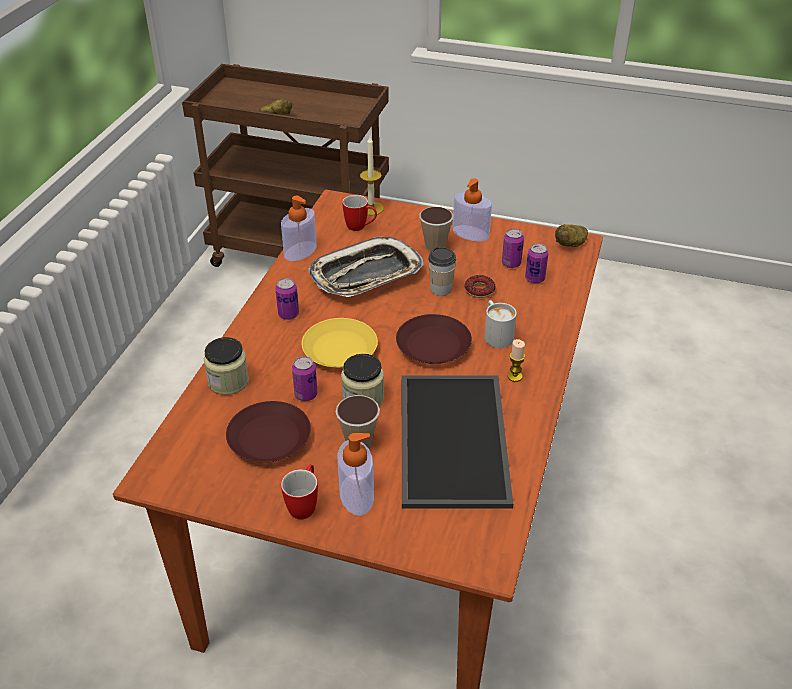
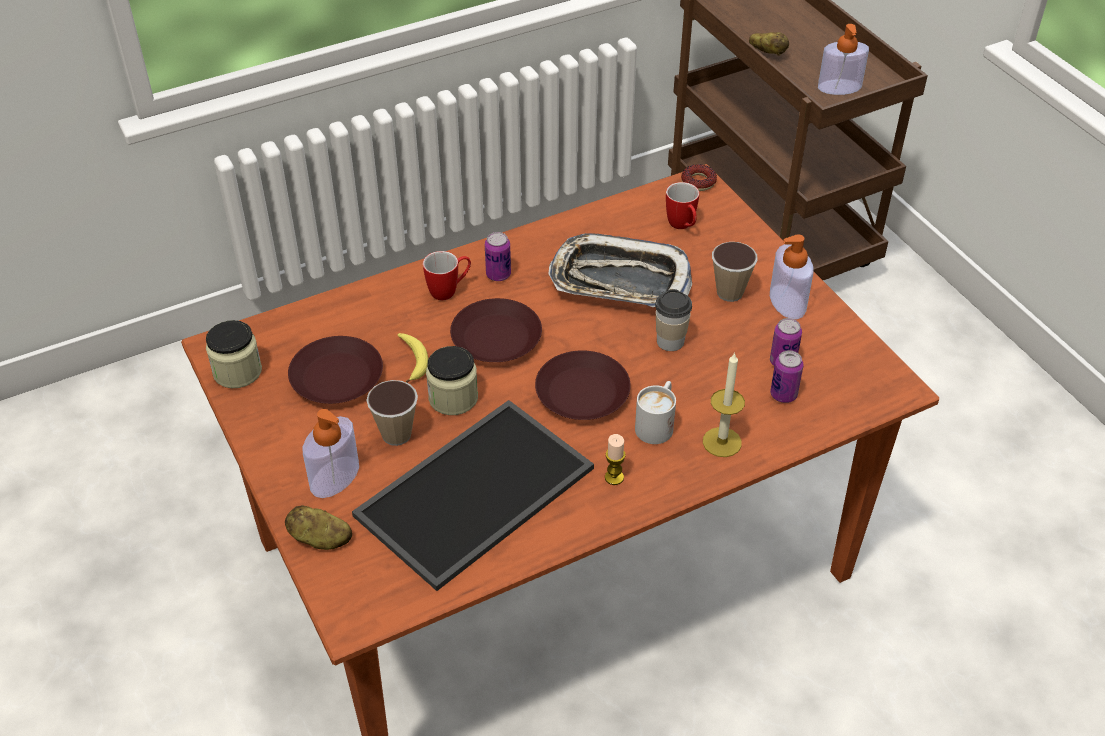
camera: 45 degrees right, 5 degrees up
jar [204,337,249,395] -> jar moved to [206,320,262,388]
soap dispenser [281,196,317,261] -> soap dispenser moved to [818,24,869,95]
mug [281,464,318,519] -> mug moved to [423,251,471,300]
can [292,356,318,401] -> banana [397,333,428,383]
yellow plate [302,318,378,368] -> brown plate [450,298,542,362]
candle [360,137,384,215] -> candle moved to [703,352,745,457]
donut [465,275,495,298] -> donut moved to [681,164,717,191]
potato [555,224,588,247] -> potato moved to [285,505,352,550]

